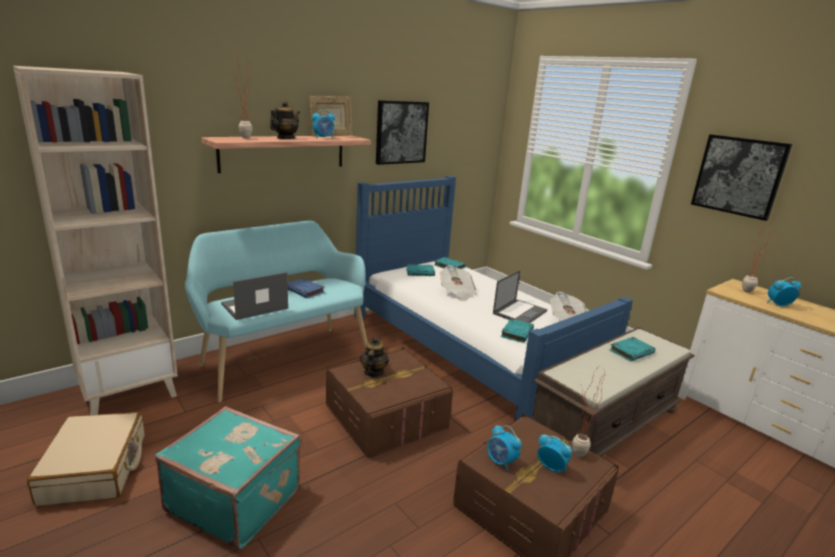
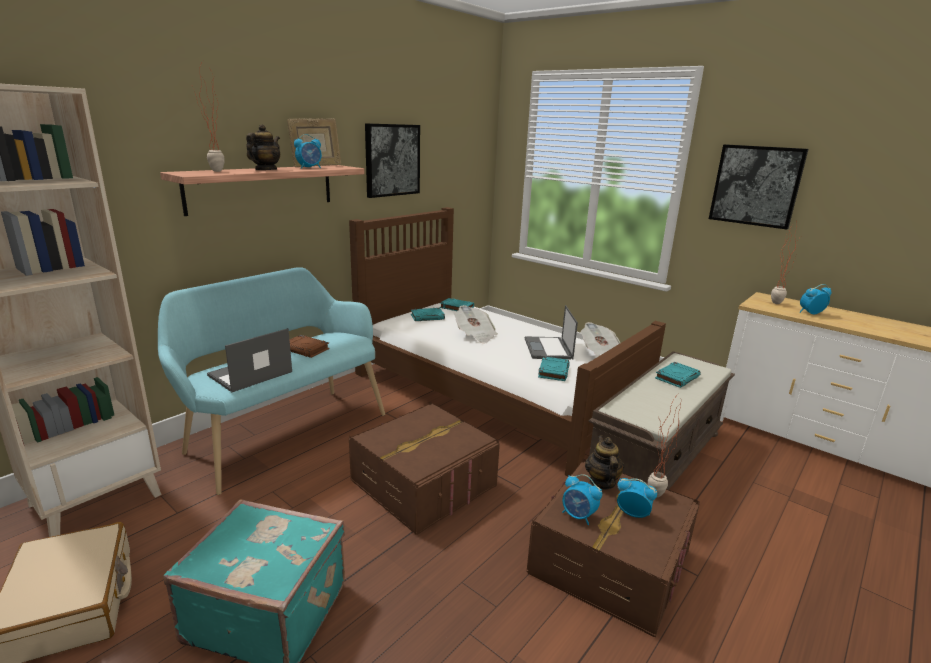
camera: 10 degrees left, 0 degrees up
blue book [288,278,324,298] -> brown book [289,335,330,358]
blue bed [354,176,633,421] -> brown bed [349,207,666,476]
teapot [360,337,389,377] -> teapot moved to [585,435,624,490]
laptop [493,270,547,323] -> laptop turned 150 degrees clockwise [525,305,578,359]

